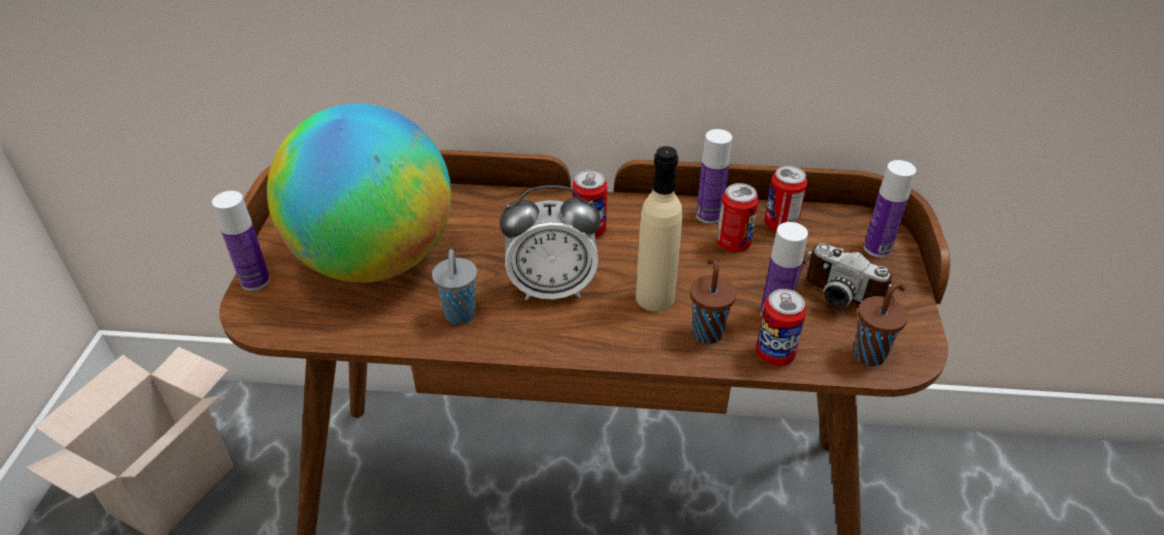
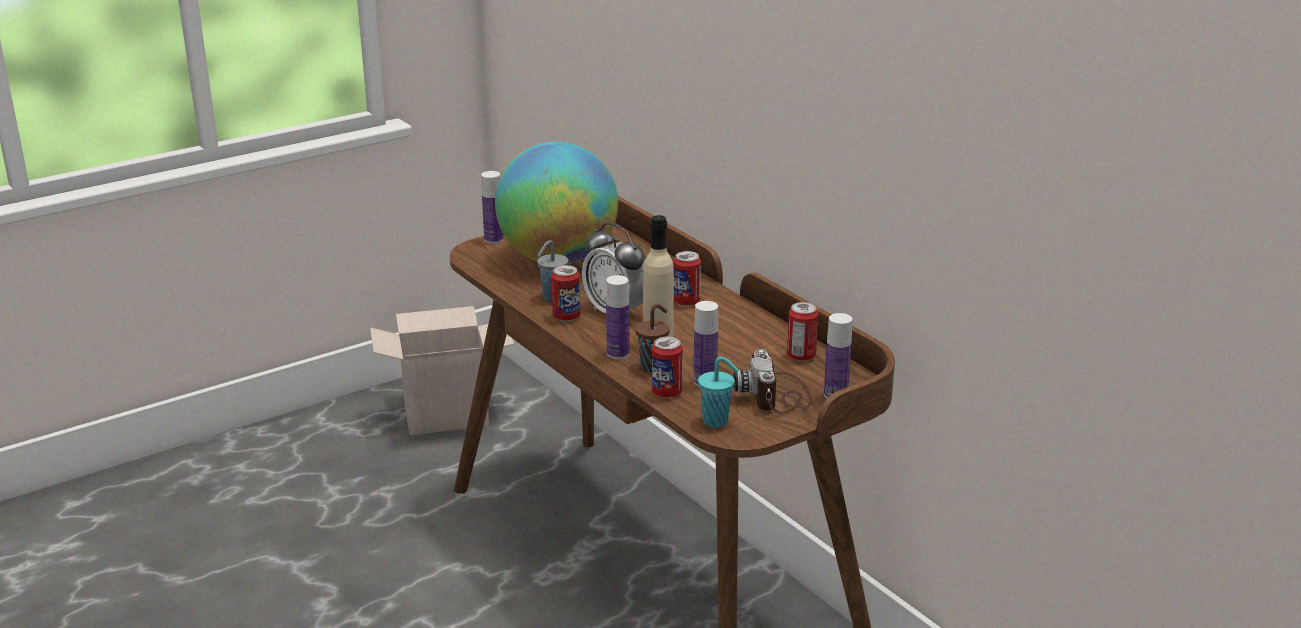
camera: 50 degrees right, 15 degrees down
bottle [696,129,732,224] -> bottle moved to [606,275,630,360]
can [717,183,759,252] -> can moved to [551,265,580,322]
brown cup [854,282,908,366] -> turquoise cup [698,357,739,428]

